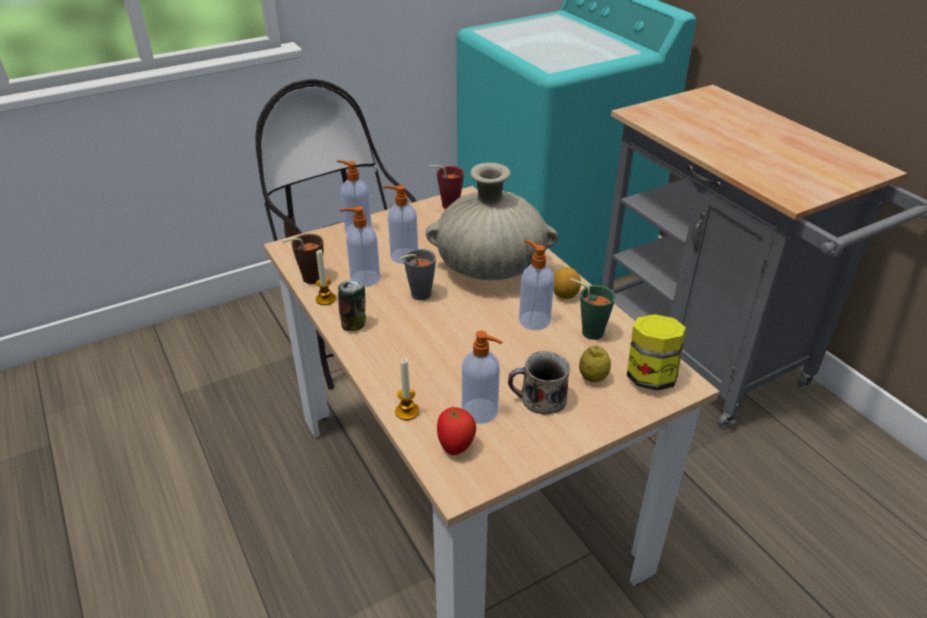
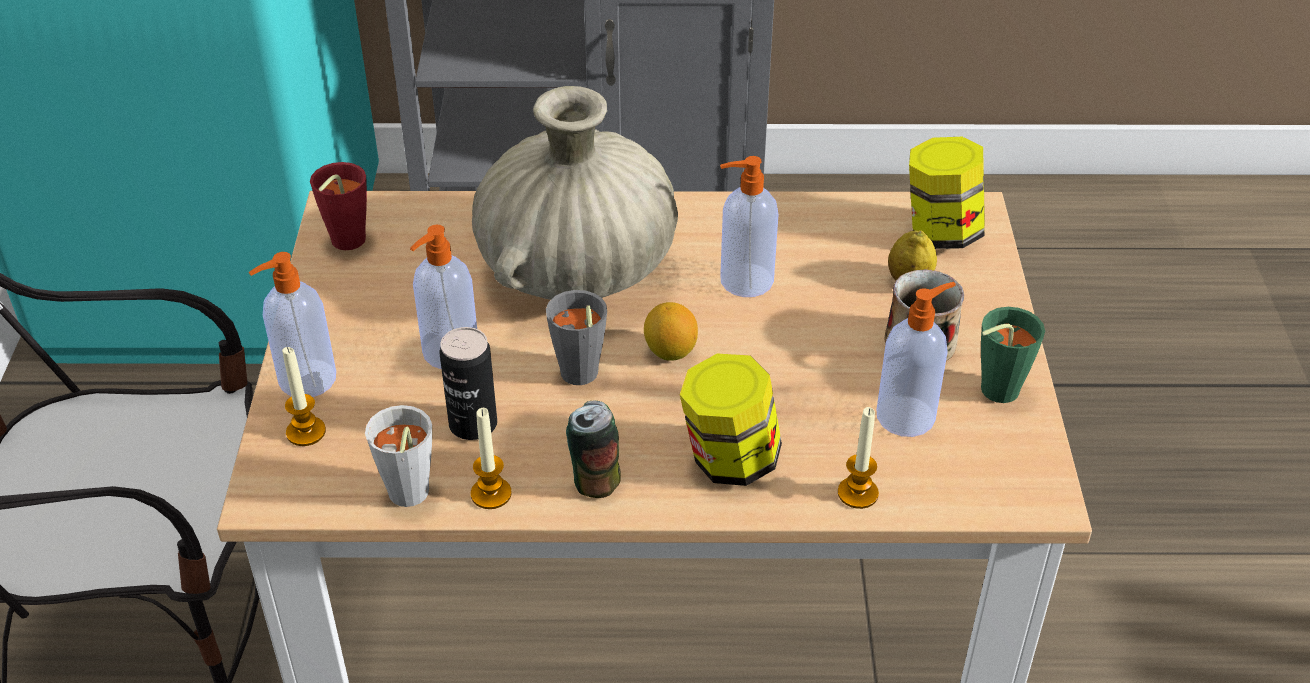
camera: 60 degrees left, 5 degrees up
brown cup [282,234,323,284] -> grey cup [365,405,432,507]
soap dispenser [340,206,380,287] -> can [440,327,497,440]
tomato [437,407,476,455] -> none
lemon [553,267,581,299] -> lemon moved to [644,302,698,361]
green cup [570,278,616,340] -> green cup moved to [981,307,1045,403]
none -> candle [282,347,326,446]
none -> jar [680,354,782,486]

